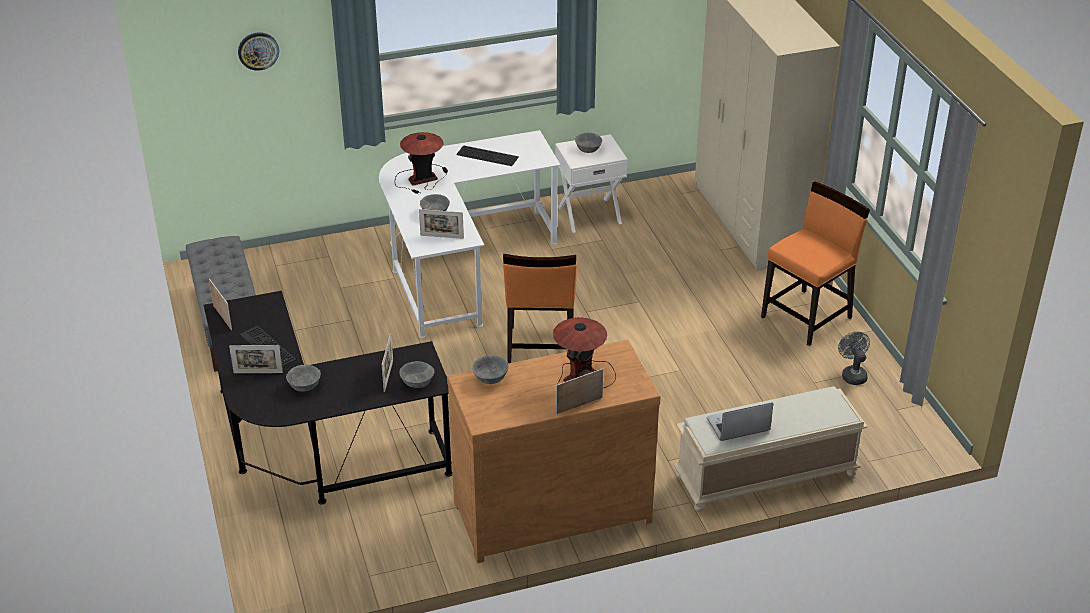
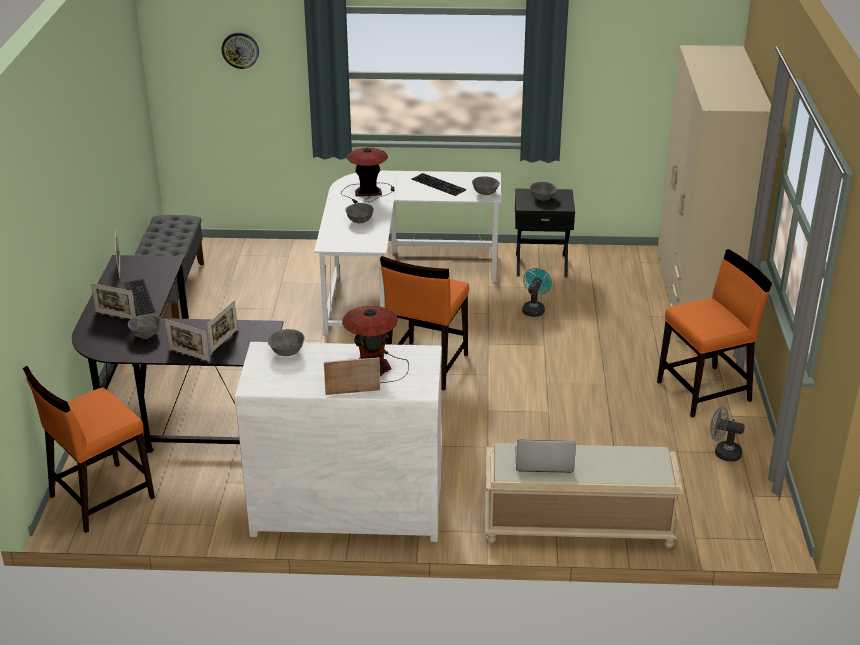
camera: 20 degrees right, 5 degrees down
grey bowl [399,361,435,388] -> grey bowl moved to [472,176,500,195]
picture frame [419,209,464,239] -> picture frame moved to [165,319,209,361]
brown dresser [447,340,661,563] -> white dresser [234,342,442,542]
white nightstand [555,134,628,233] -> black nightstand [515,189,575,277]
grey fan [838,331,870,385] -> grey fan turned 75 degrees counterclockwise [710,407,745,462]
none -> orange chair [23,366,155,533]
none -> turquoise fan [522,268,552,317]

